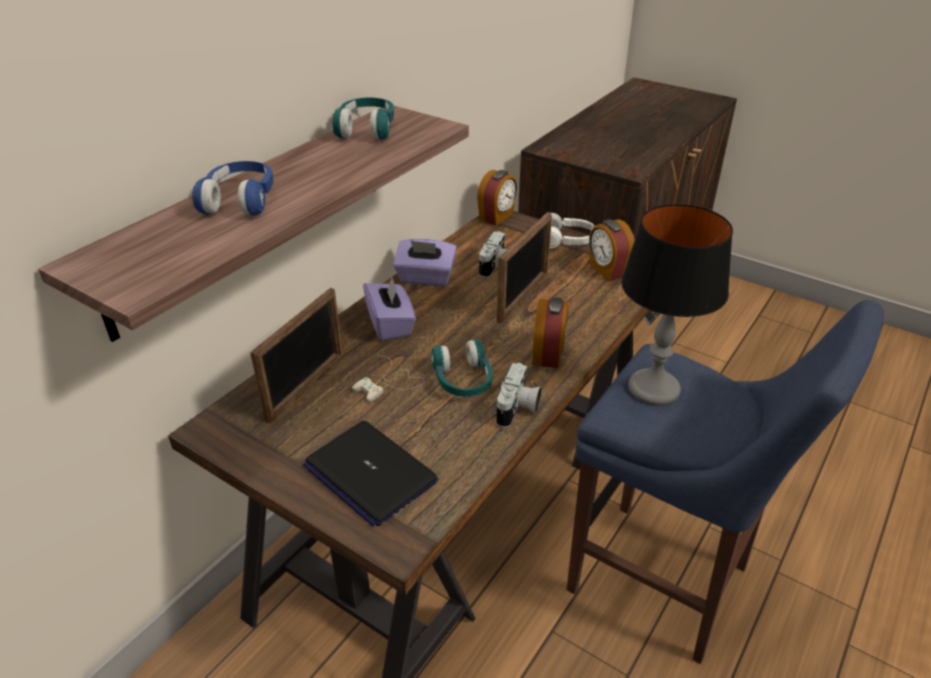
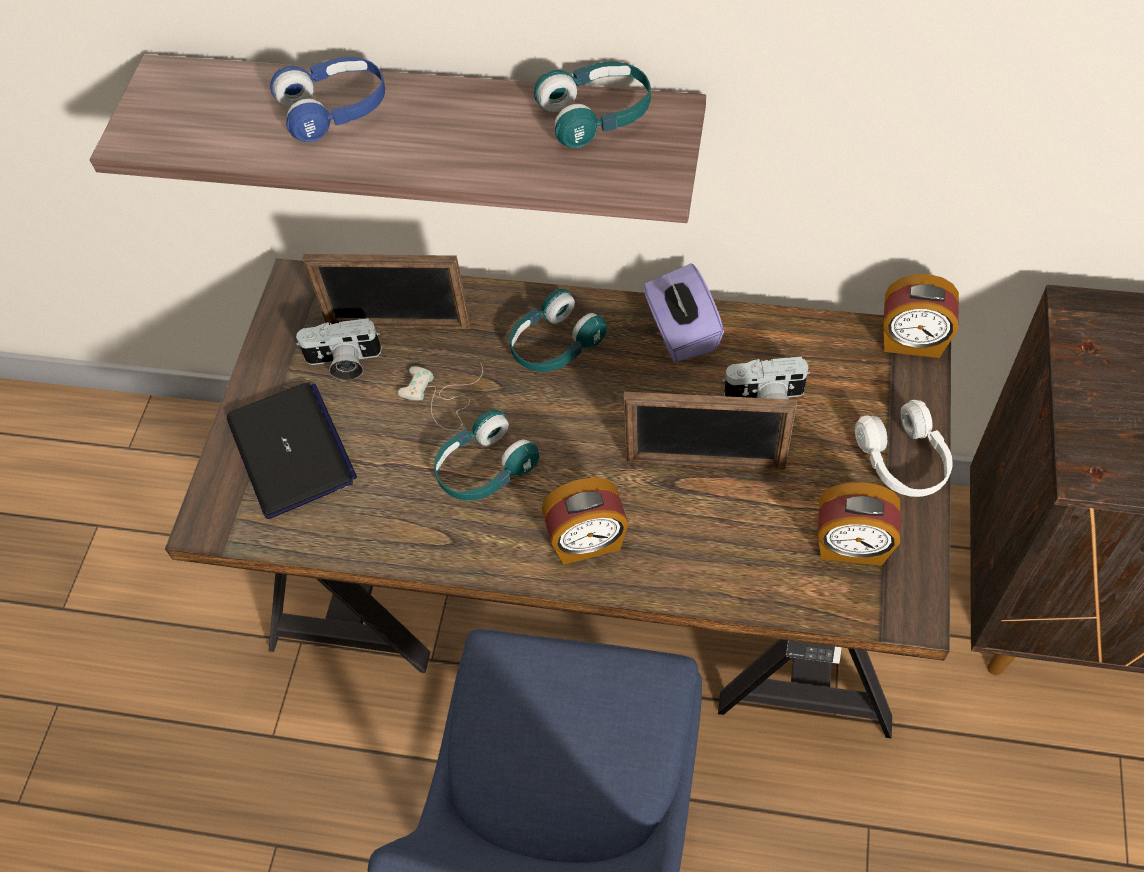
camera: 70 degrees right, 20 degrees up
laptop [303,421,438,526] -> laptop turned 135 degrees clockwise [227,382,357,519]
purple tissue box [363,275,416,341] -> turquoise headphones [510,289,607,372]
camera [496,363,542,428] -> camera moved to [296,318,382,380]
alarm clock [589,219,635,281] -> alarm clock turned 120 degrees counterclockwise [818,482,901,566]
table lamp [621,204,733,406] -> none

